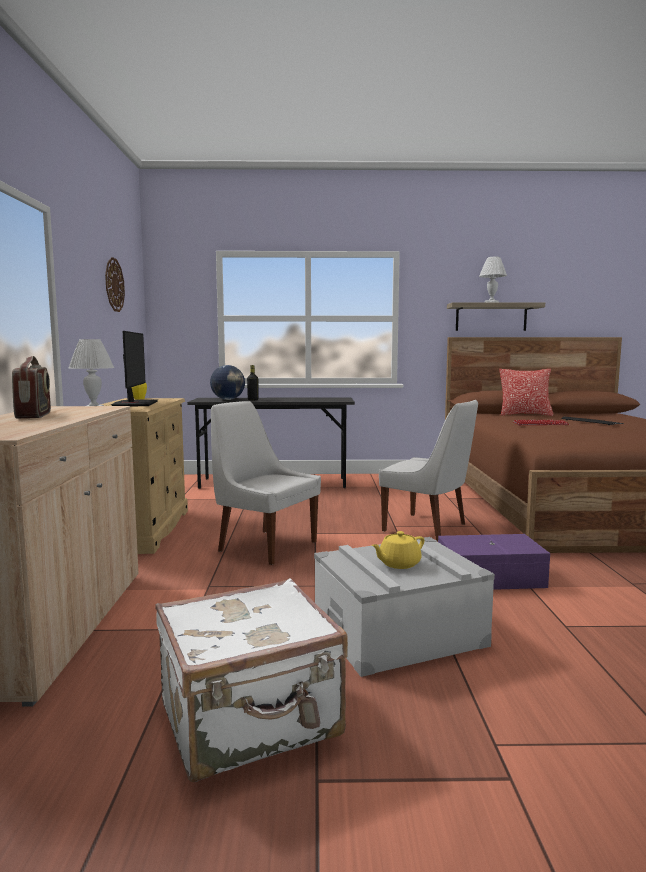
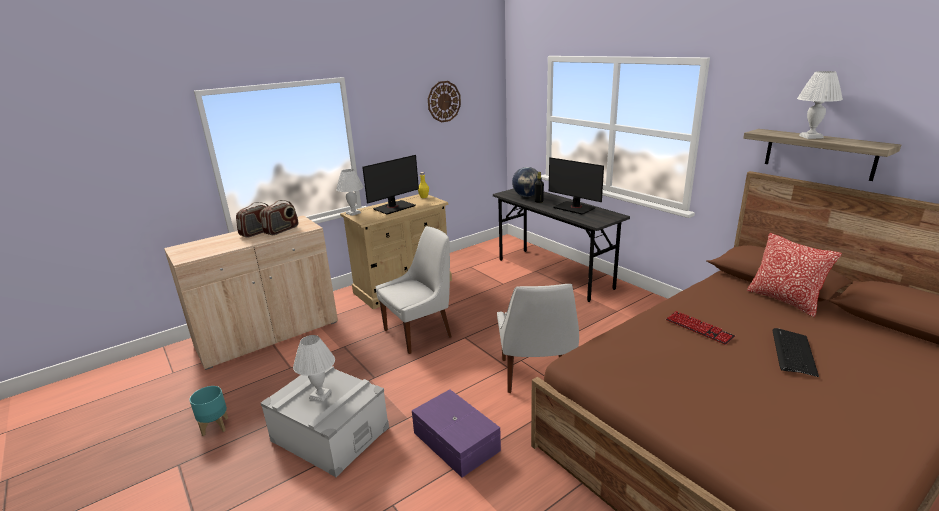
camera: 55 degrees right, 15 degrees up
white suitcase [155,578,348,782] -> turquoise planter [189,386,228,436]
white chair [211,401,321,565] -> white chair turned 60 degrees clockwise [376,226,452,354]
yellow teapot [371,531,424,569] -> white table lamp [293,335,335,402]
none -> radio [261,200,298,235]
none -> monitor [549,157,604,215]

